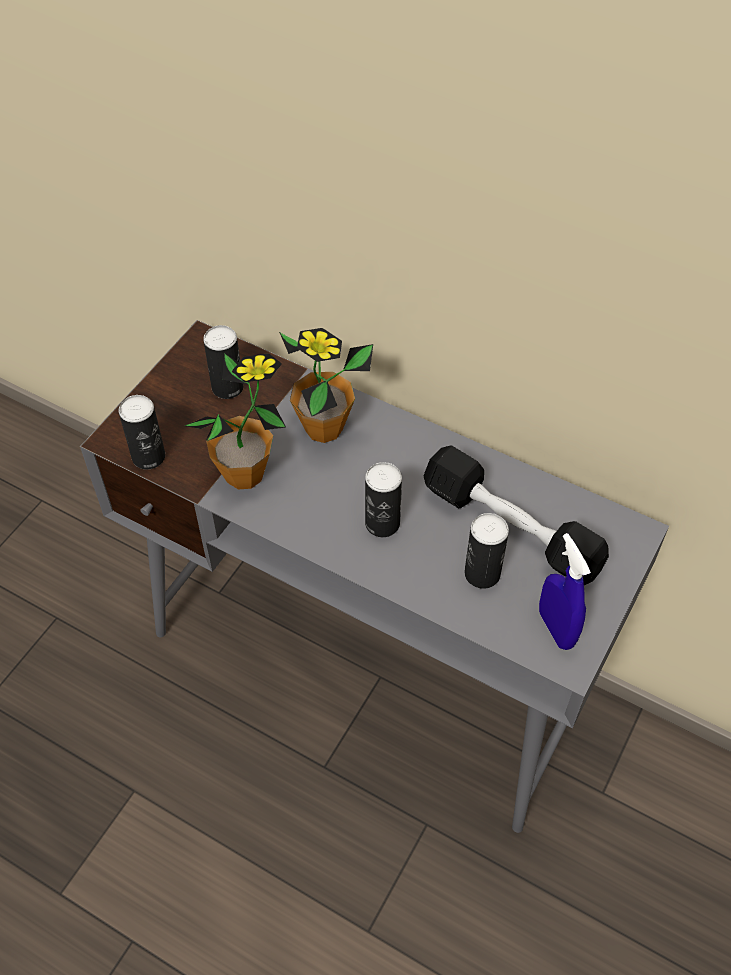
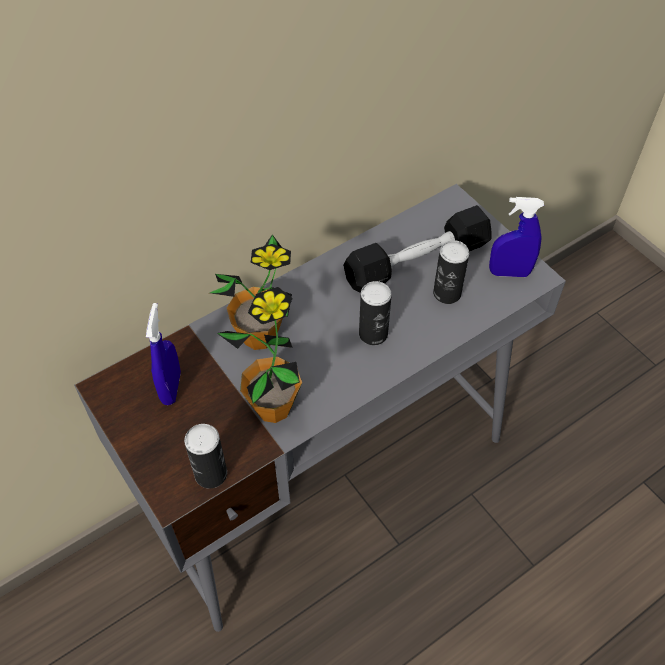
camera: 65 degrees left, 0 degrees up
can [203,325,244,399] -> blue spray bottle [146,303,181,405]

